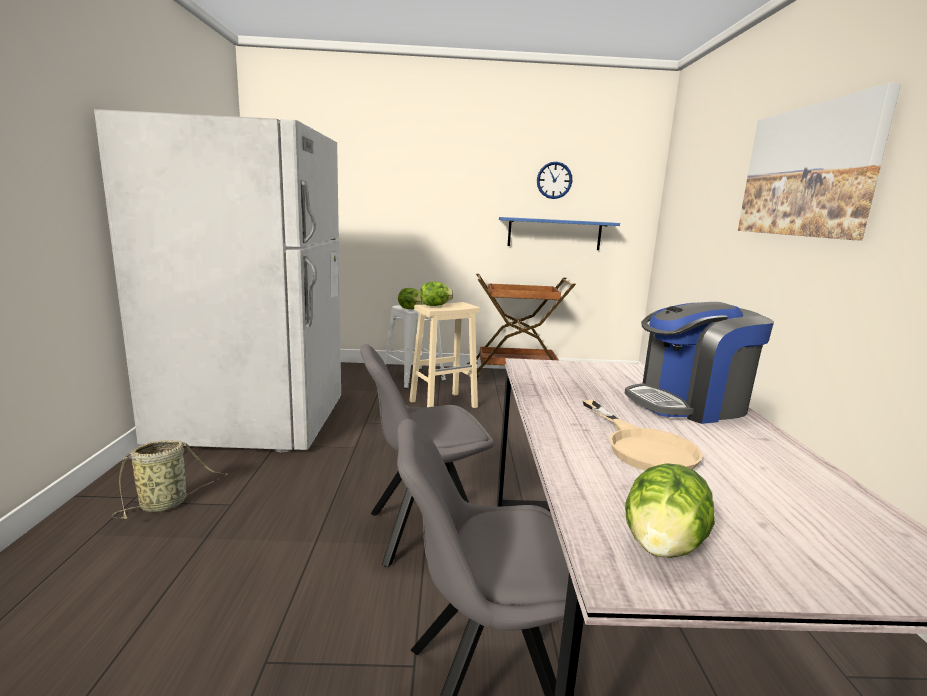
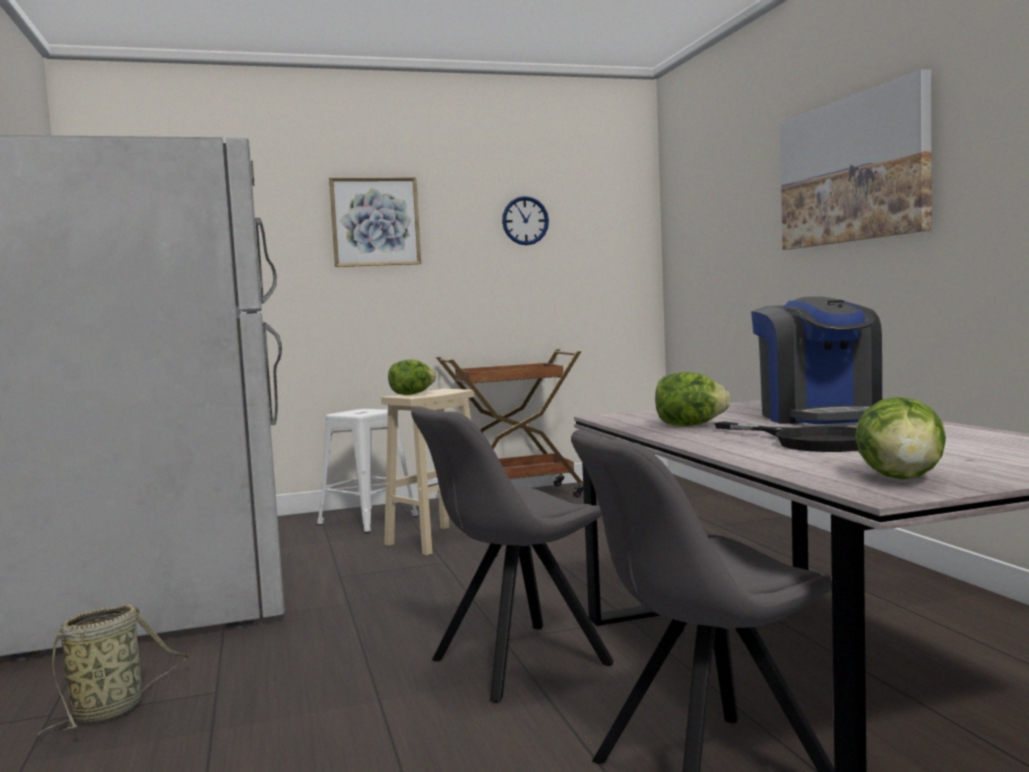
camera: 15 degrees left, 10 degrees down
lettuce [398,288,425,309] -> lettuce moved to [655,372,731,426]
blue shelf [499,217,620,250] -> none
beige frying pan [583,400,703,471] -> black frying pan [714,421,858,452]
coffee machine [625,302,774,424] -> coffee machine turned 60 degrees counterclockwise [751,297,882,424]
none -> picture [329,178,421,267]

